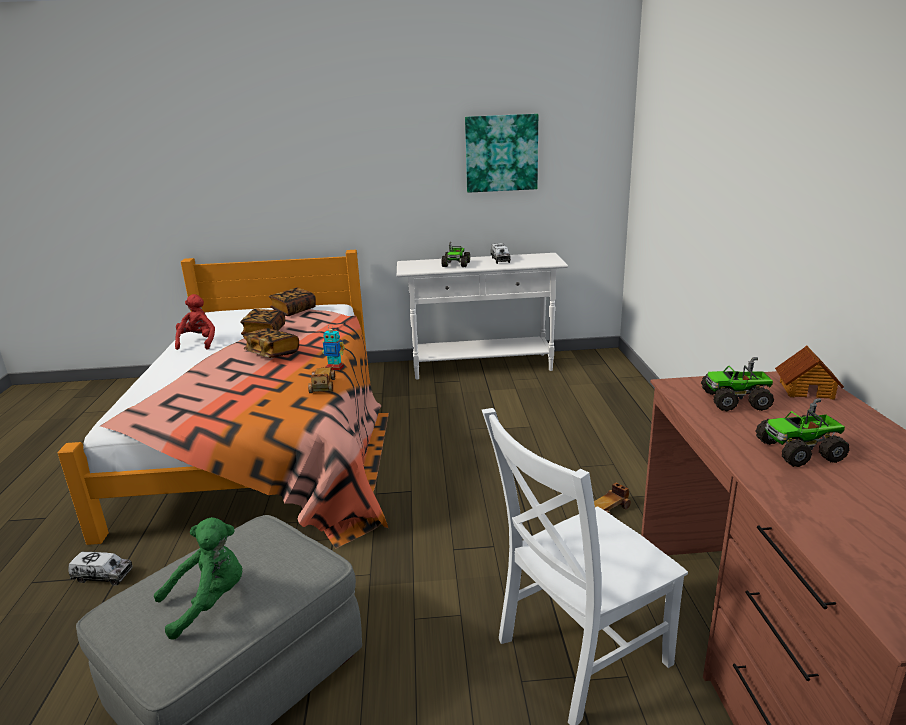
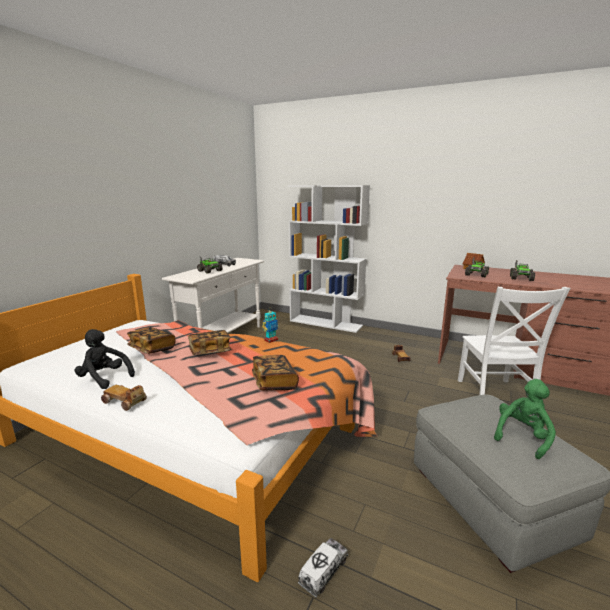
camera: 60 degrees left, 5 degrees down
green plush toy [154,517,242,640] -> green plush toy turned 45 degrees clockwise [494,379,556,459]
red plush toy [175,294,215,350] -> black plush toy [75,329,135,389]
book [269,288,316,316] -> book moved to [252,355,299,390]
toy car [308,367,335,393] -> toy car moved to [101,385,147,411]
picture [465,114,538,193] -> none
none -> white bookcase [288,185,370,333]

